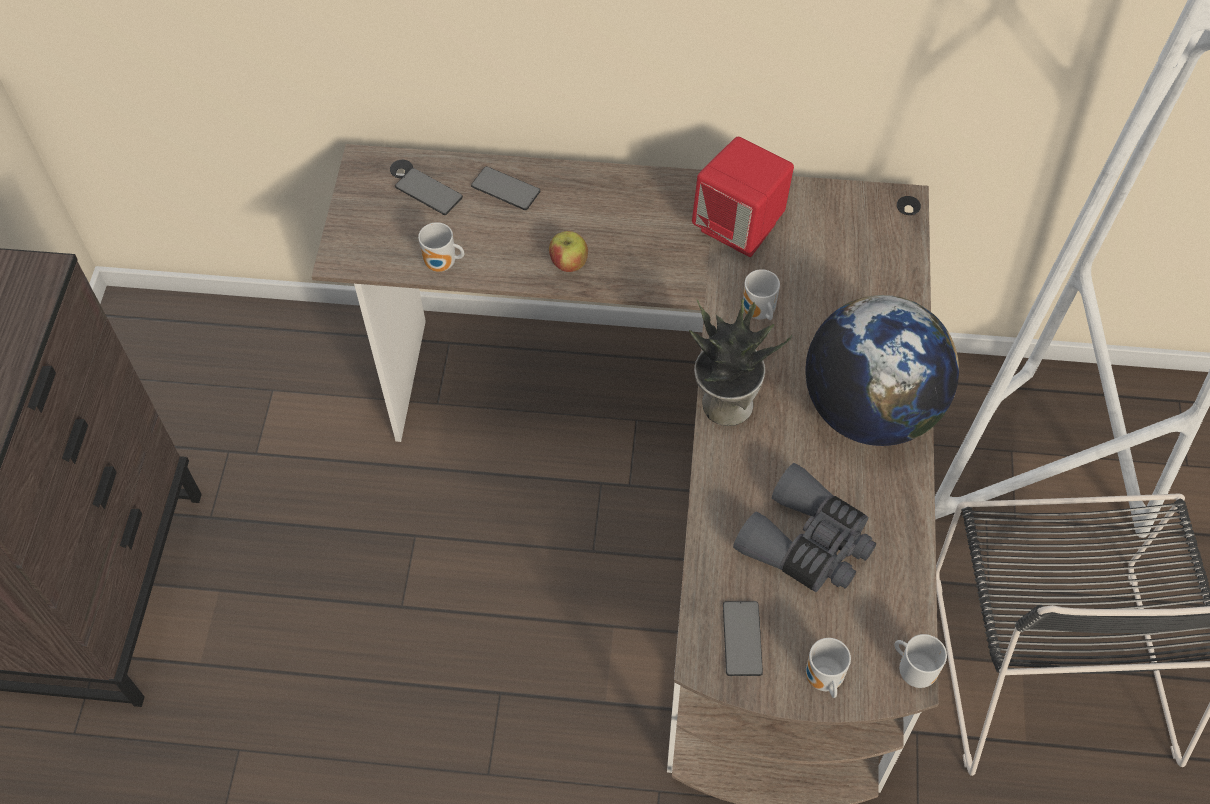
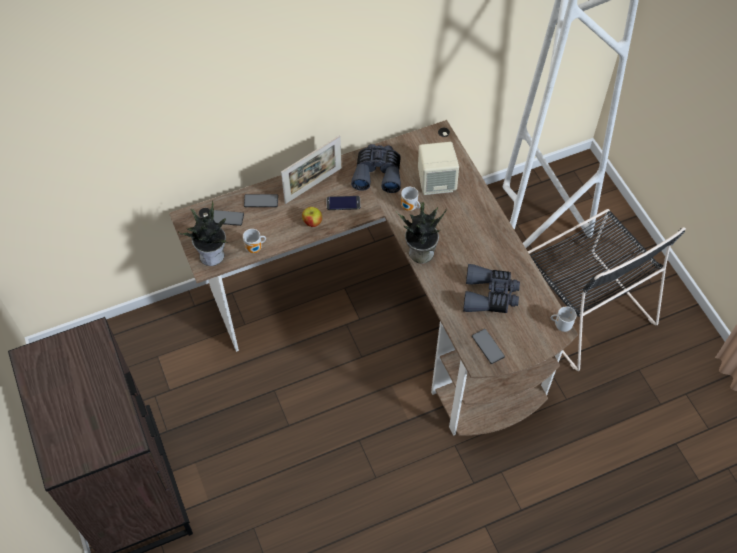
camera: 30 degrees left, 0 degrees up
red speaker [692,137,794,257] -> grey binoculars [351,144,401,193]
globe [805,295,959,446] -> none
mug [806,638,851,698] -> none
none -> potted plant [178,201,228,266]
none -> picture frame [281,135,342,204]
none -> phone [327,196,360,210]
none -> beige speaker [418,142,459,195]

